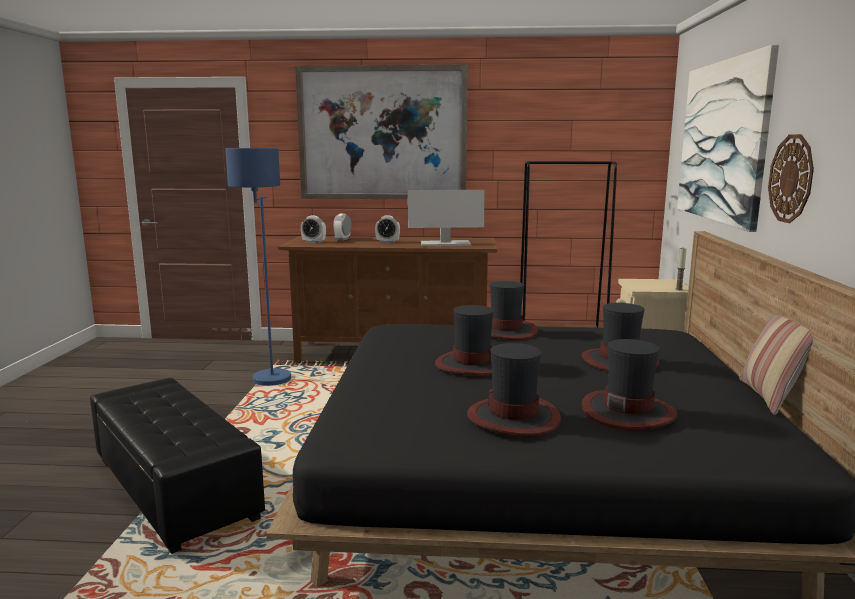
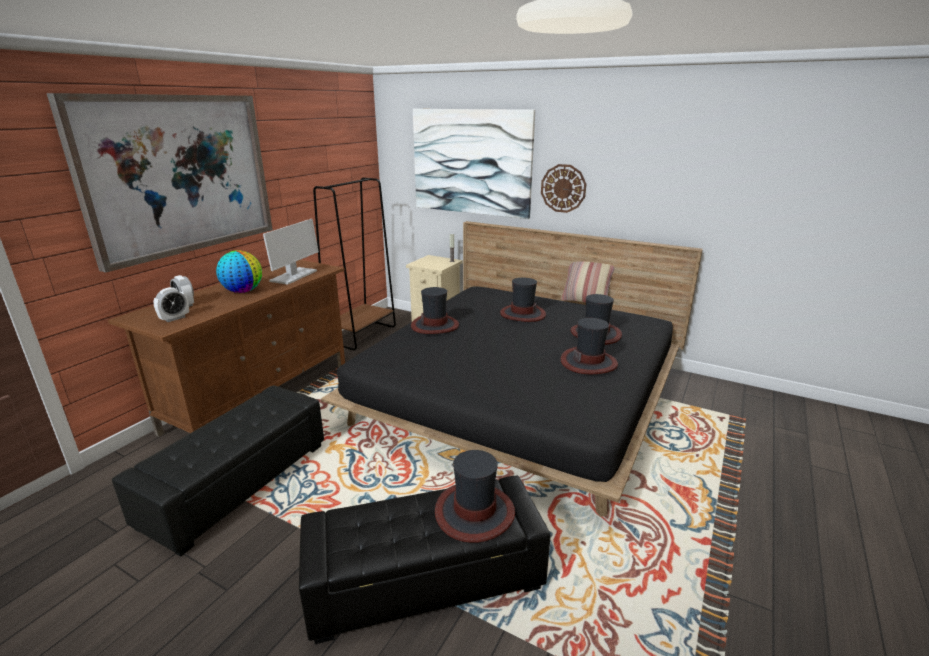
camera: 65 degrees left, 10 degrees up
blue floor lamp [225,148,291,386] -> black ottoman [112,386,324,557]
alarm clock [375,215,400,243] -> globe [216,250,262,293]
hat [435,305,494,376] -> hat moved to [435,450,515,543]

